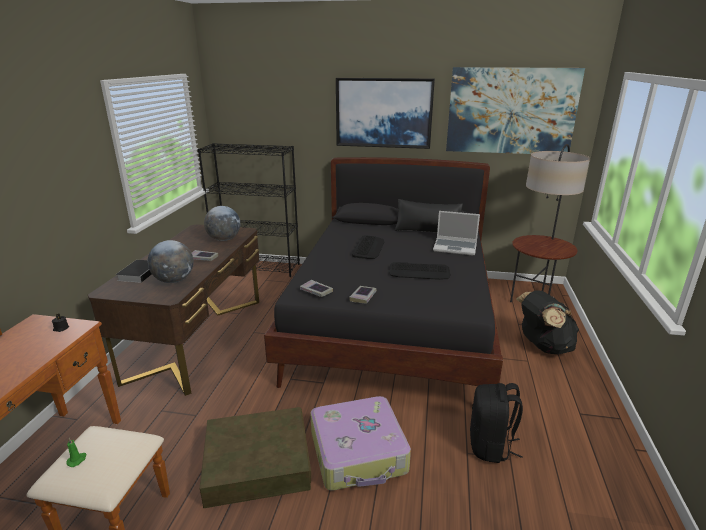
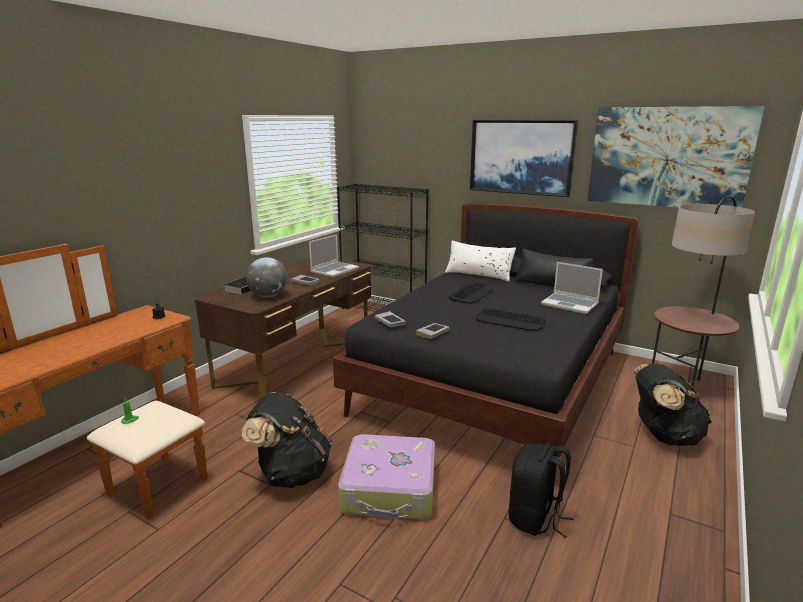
camera: 20 degrees right, 5 degrees down
brown storage box [199,407,311,508] -> black backpack [242,392,332,488]
globe [204,206,240,241] -> laptop [309,234,359,278]
none -> white pillow [445,241,516,282]

